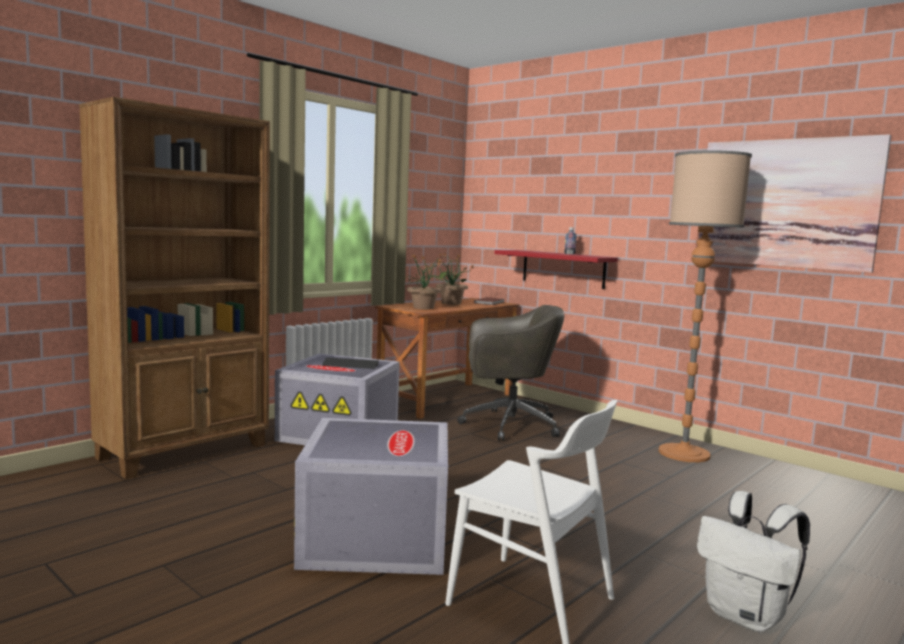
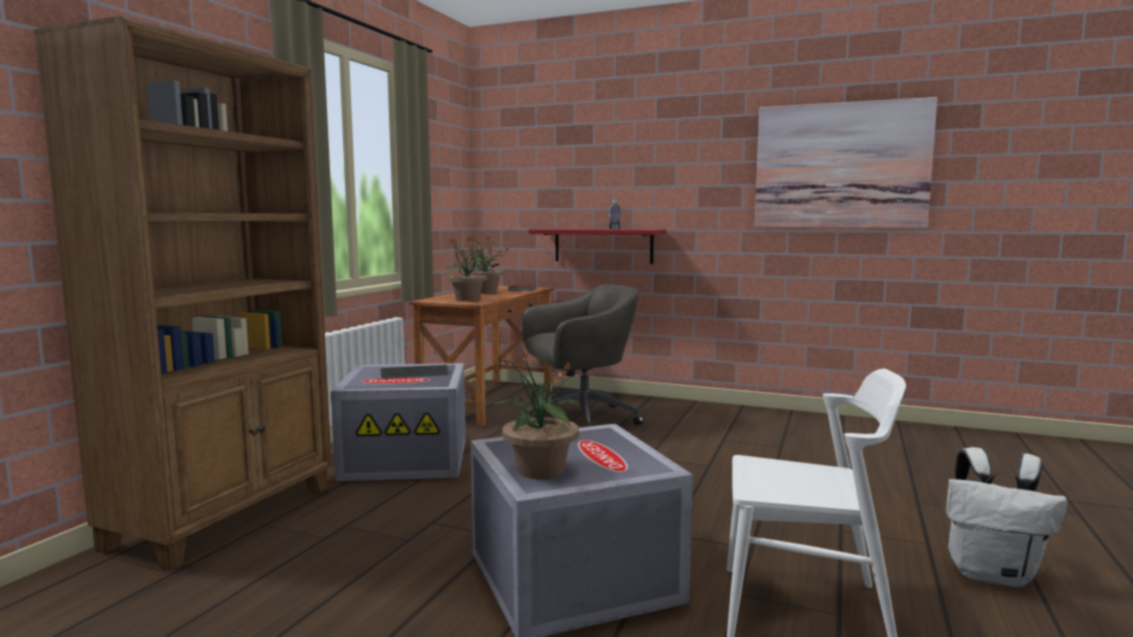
camera: 20 degrees left, 0 degrees up
floor lamp [659,151,752,462] -> none
none -> potted plant [491,351,579,479]

